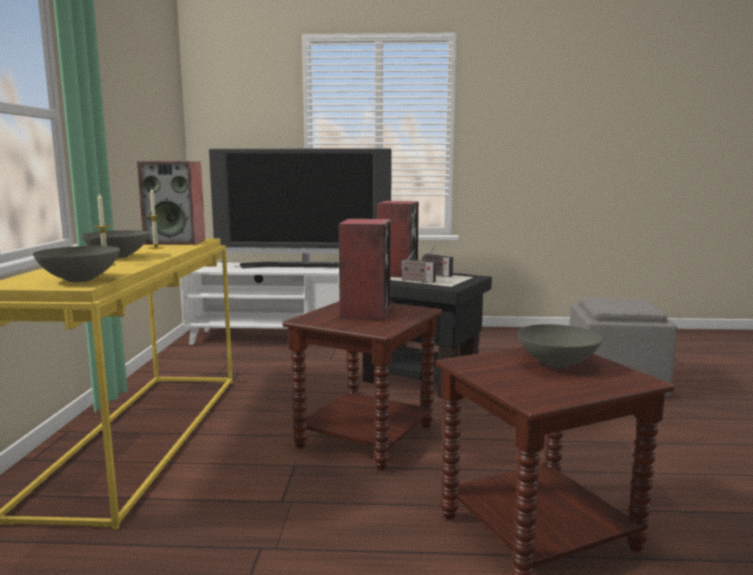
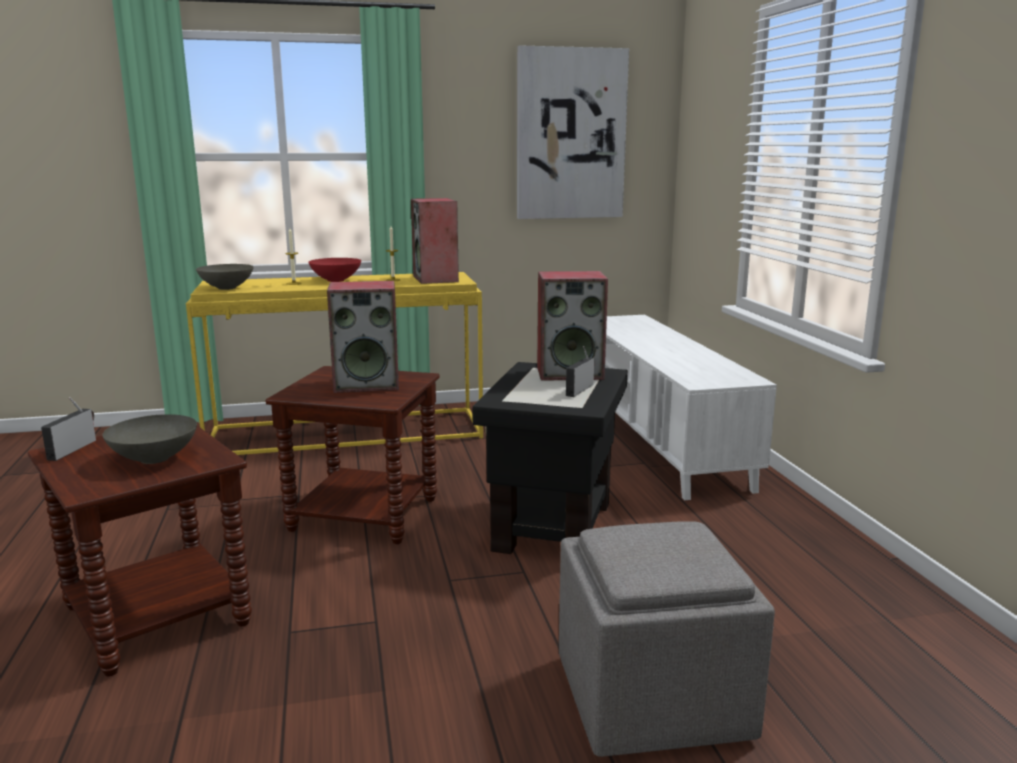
camera: 75 degrees right, 5 degrees up
grey bowl [82,230,150,258] -> red bowl [308,258,361,282]
television [209,148,392,268] -> none
radio [399,250,436,283] -> radio moved to [41,397,96,461]
none -> picture [517,45,629,219]

